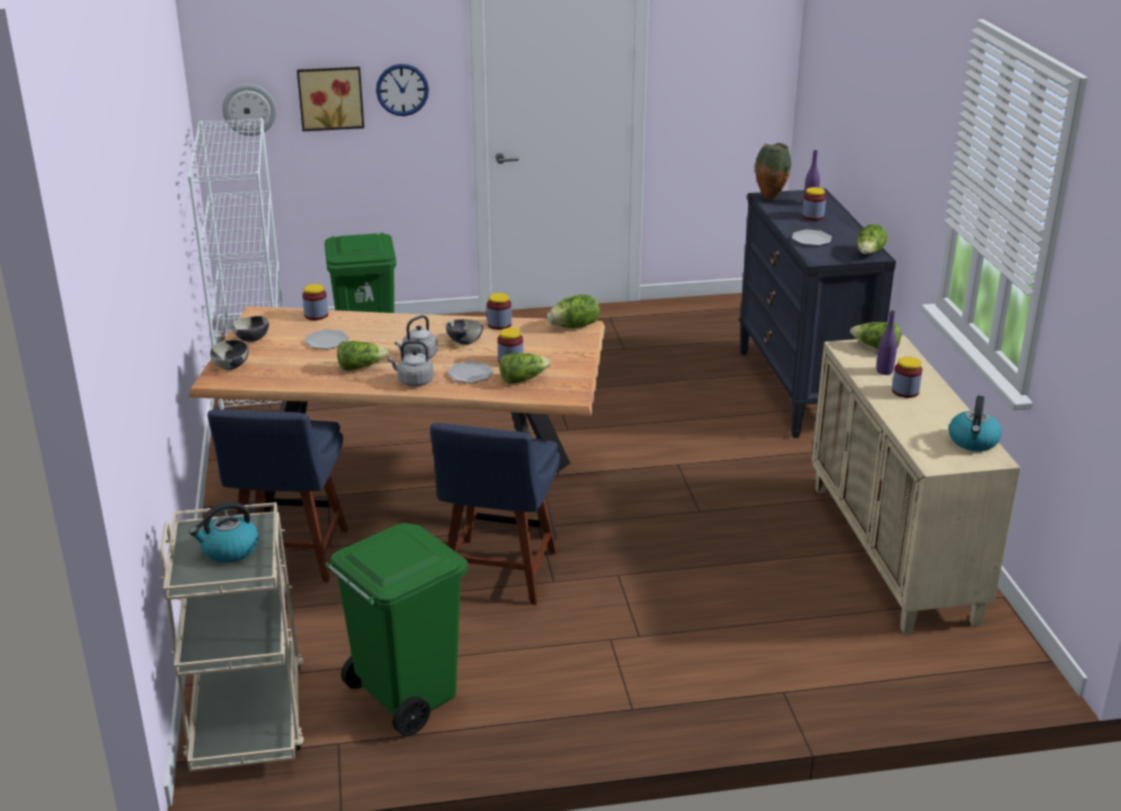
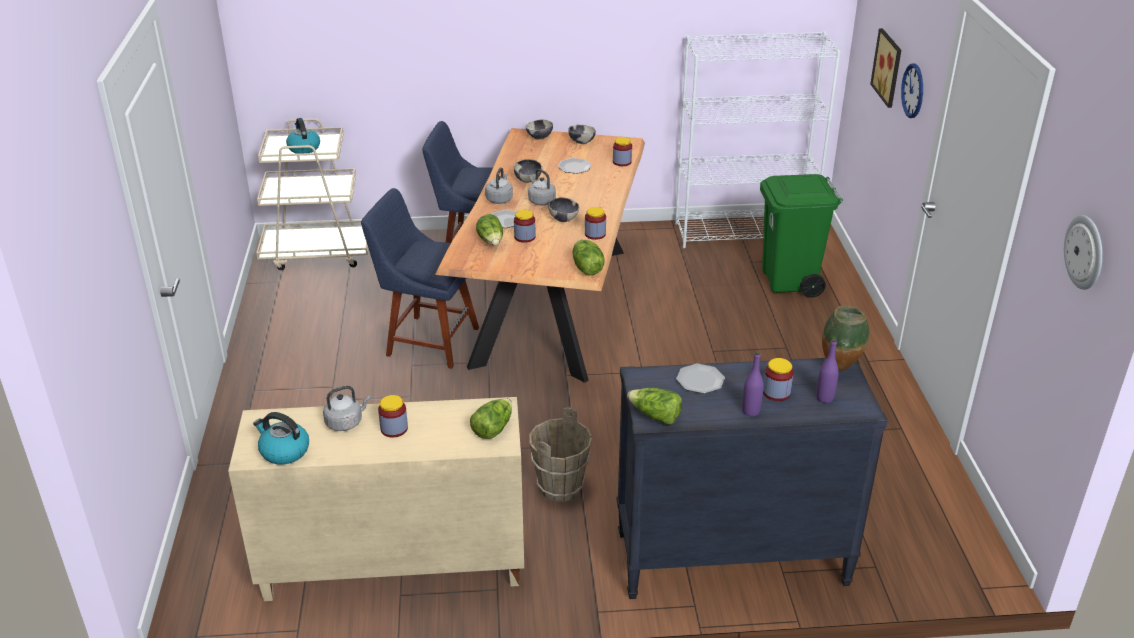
camera: 95 degrees right, 5 degrees up
wall clock [222,84,277,136] -> wall clock moved to [1064,215,1103,290]
green trash can [325,523,468,736] -> none
lettuce [337,341,389,370] -> bowl [514,159,542,183]
purple bottle [877,310,897,375] -> purple bottle moved to [742,351,764,416]
none -> grey kettle [323,386,371,431]
none -> brown bucket [529,407,592,502]

